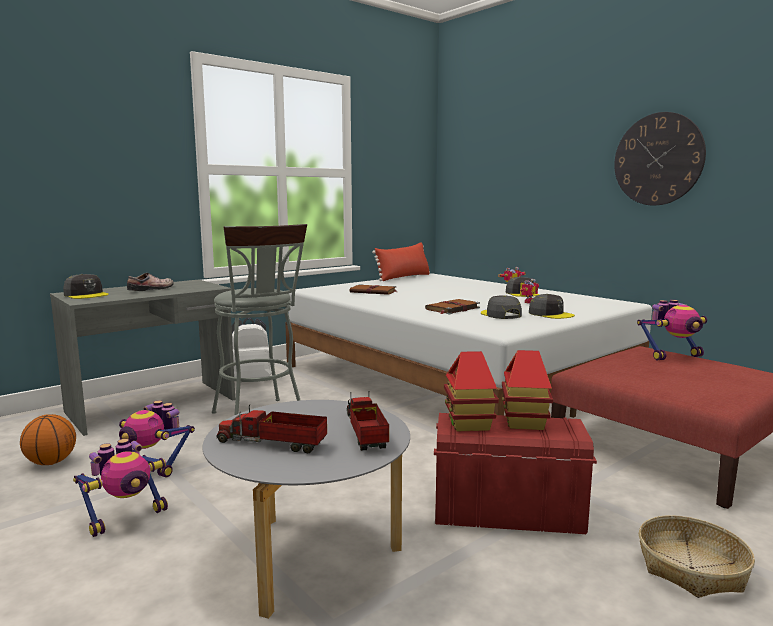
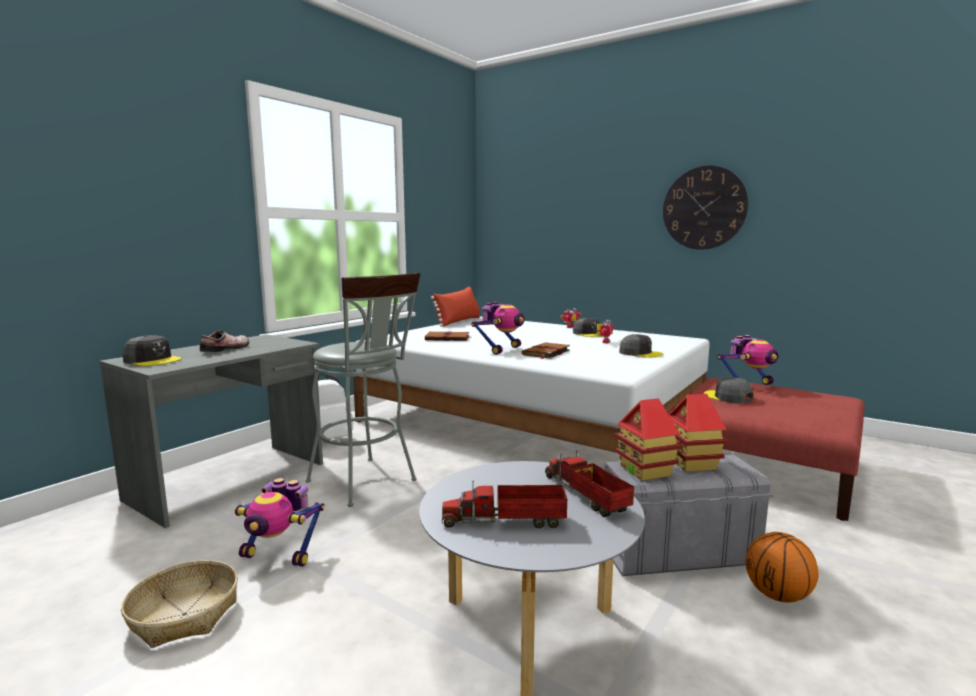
camera: 15 degrees left, 0 degrees up
basketball [20,414,76,465] -> basketball moved to [746,532,819,602]
toy robot [73,439,168,537] -> toy robot moved to [471,302,525,355]
red storage box [434,413,597,534] -> grey storage box [604,455,774,576]
grey cap [481,295,522,319] -> grey cap moved to [704,377,753,404]
basket [639,515,755,598] -> basket moved to [121,560,238,648]

